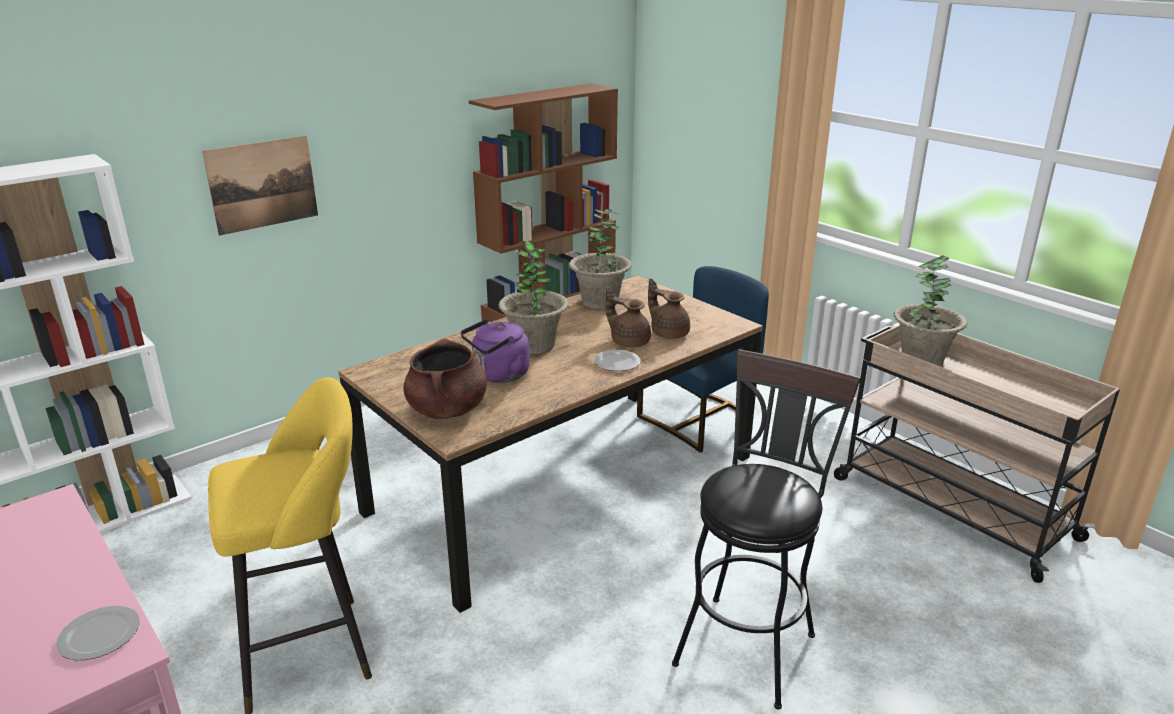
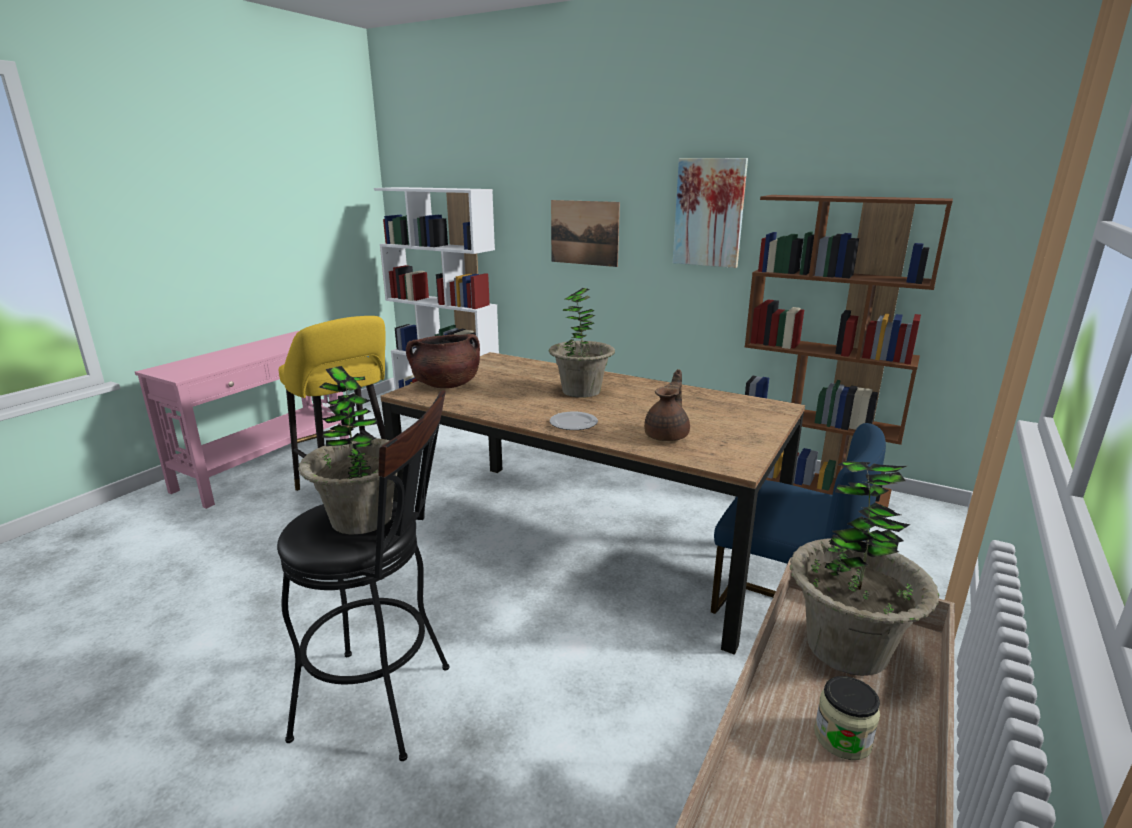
camera: 70 degrees right, 5 degrees down
plate [56,606,140,660] -> none
purple kettle [460,319,530,383] -> none
potted plant [569,209,632,309] -> potted plant moved to [298,366,397,534]
brown teapot [606,287,651,348] -> none
none -> picture [673,158,748,268]
none -> jar [814,676,880,760]

